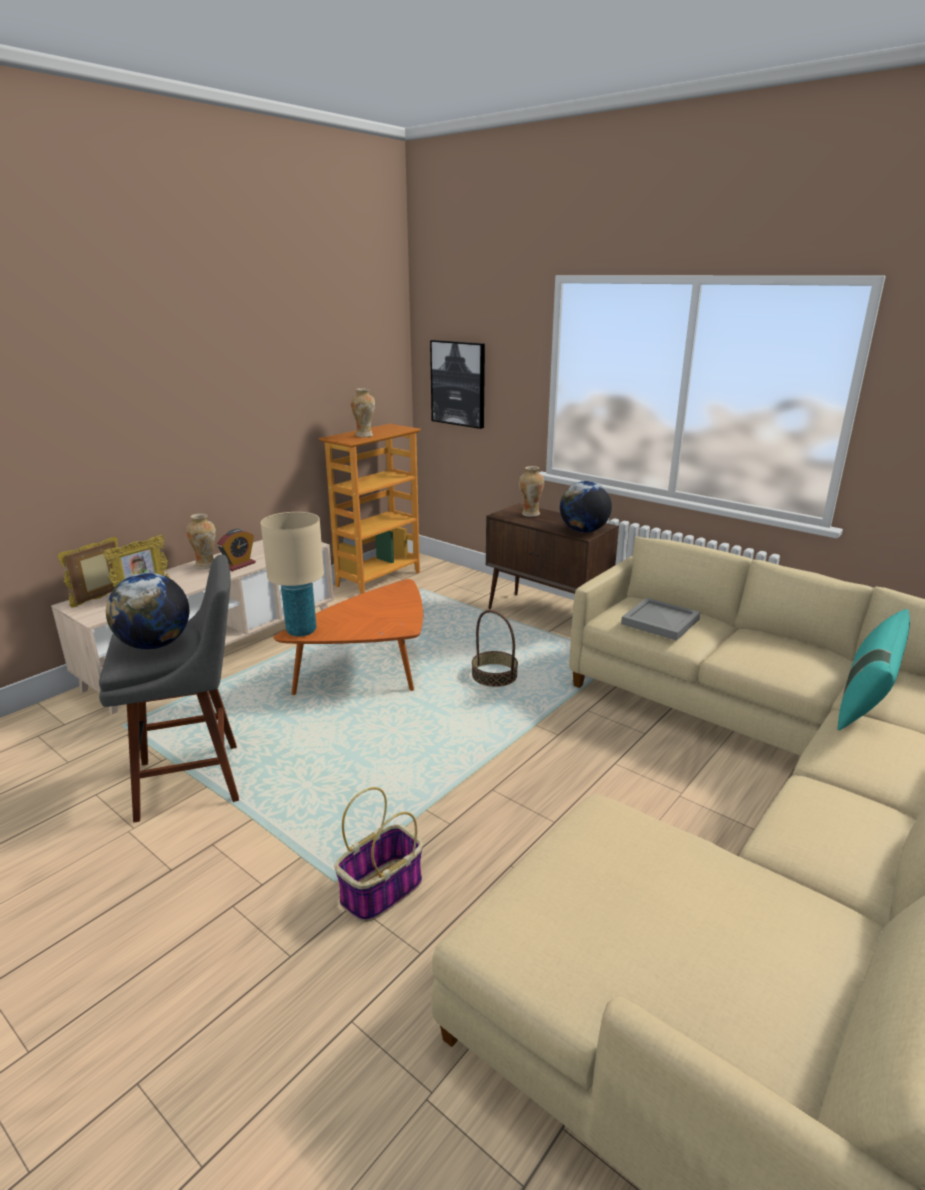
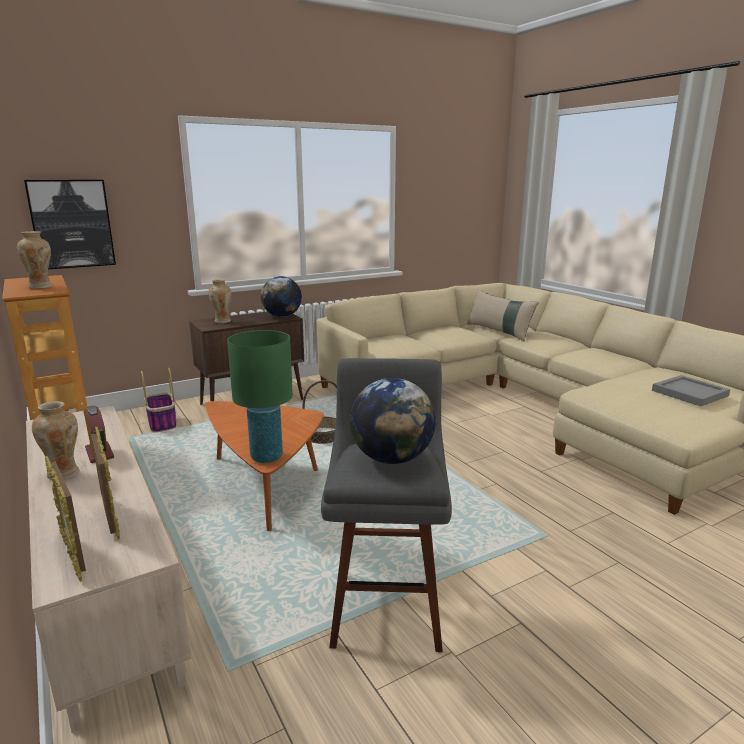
camera: 70 degrees left, 5 degrees down
beige table lamp [261,512,324,637] -> green table lamp [227,330,293,463]
basket [334,787,423,922] -> basket moved to [141,368,176,432]
grey tray [621,598,700,641] -> grey tray moved to [652,375,730,406]
turquoise pillow [838,609,910,731] -> beige pillow [467,289,539,342]

